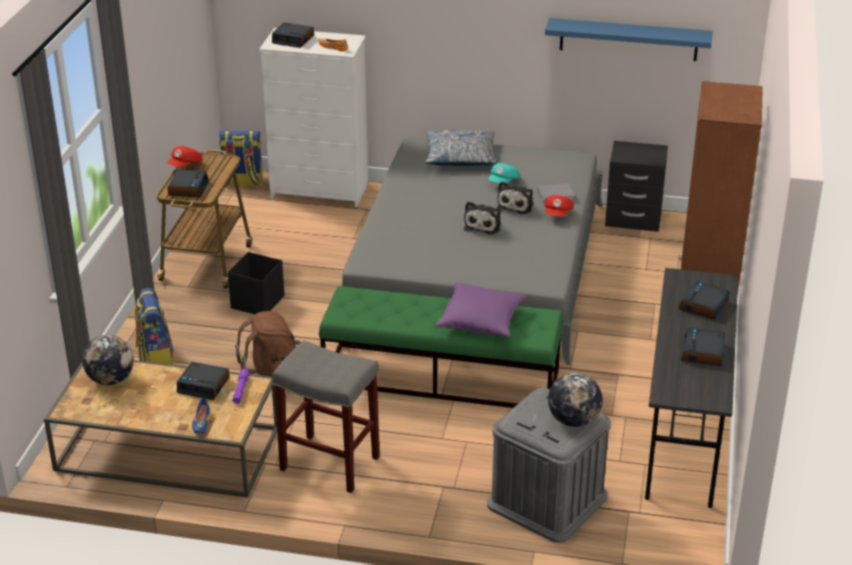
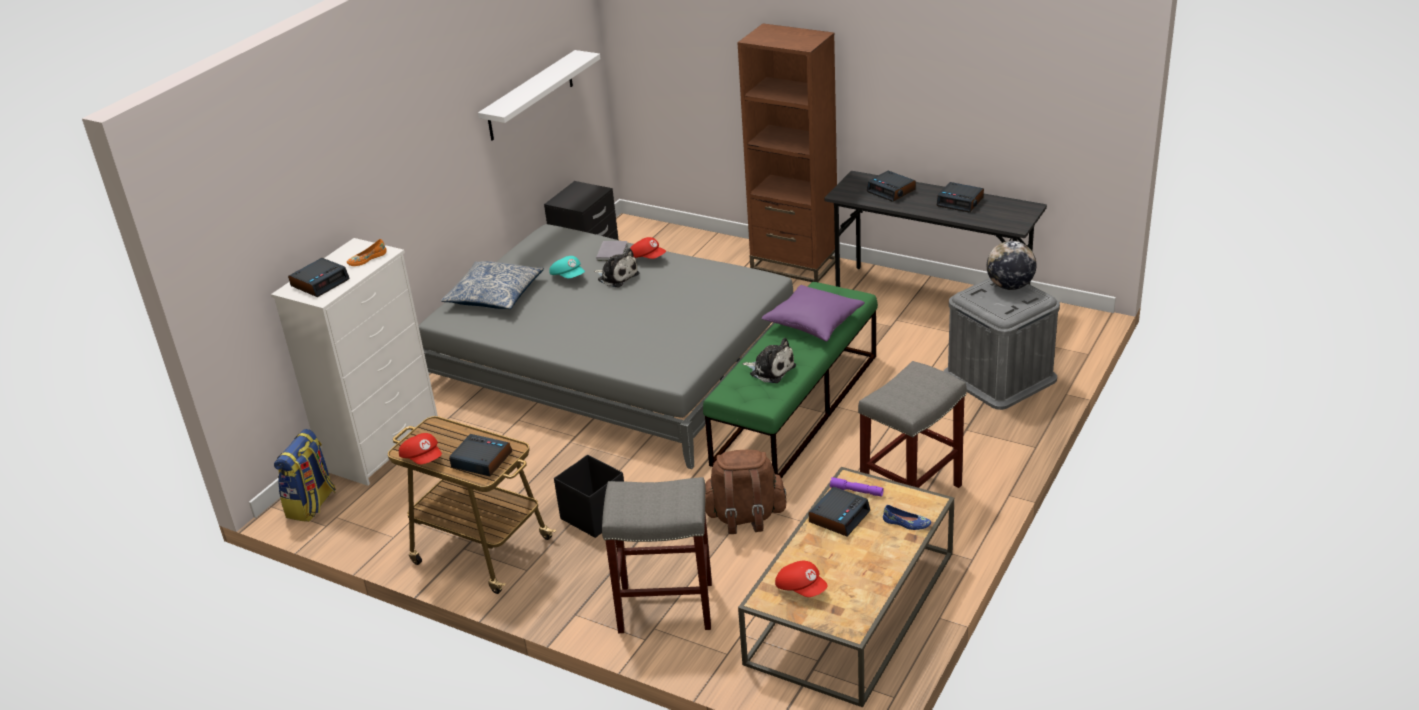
camera: 70 degrees left, 0 degrees up
globe [82,335,134,385] -> red cap [775,561,828,597]
backpack [135,288,174,365] -> grey stool [602,477,712,633]
plush toy [464,201,501,234] -> plush toy moved to [743,338,796,383]
blue shelf [545,18,713,61] -> white shelf [478,50,600,141]

